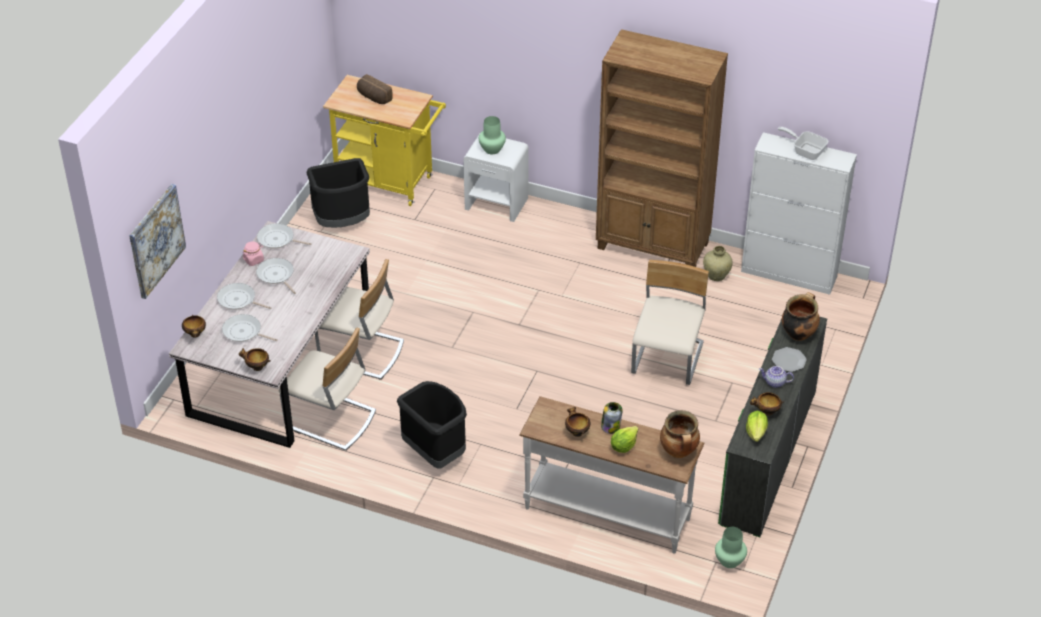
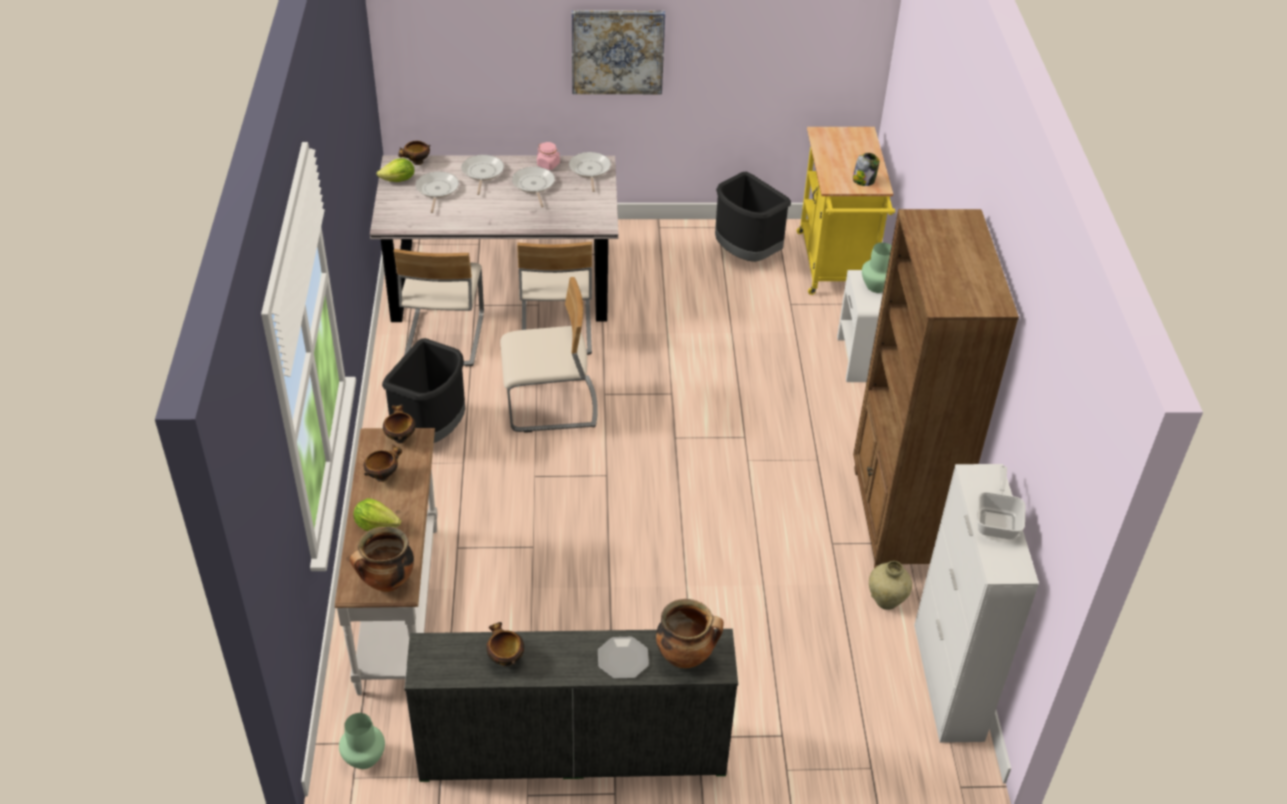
camera: 65 degrees right, 0 degrees up
picture [129,184,186,299] -> picture moved to [572,10,665,94]
bowl [239,348,271,371] -> bowl moved to [383,404,416,443]
frying pan [256,258,296,294] -> frying pan turned 45 degrees counterclockwise [512,167,555,207]
bread [357,74,393,104] -> none
jar [601,402,622,434] -> jar moved to [852,153,880,186]
beige chair [631,260,709,385] -> beige chair moved to [500,277,598,433]
lettuce [746,411,768,442] -> lettuce moved to [377,158,414,182]
teapot [759,366,794,388] -> none

